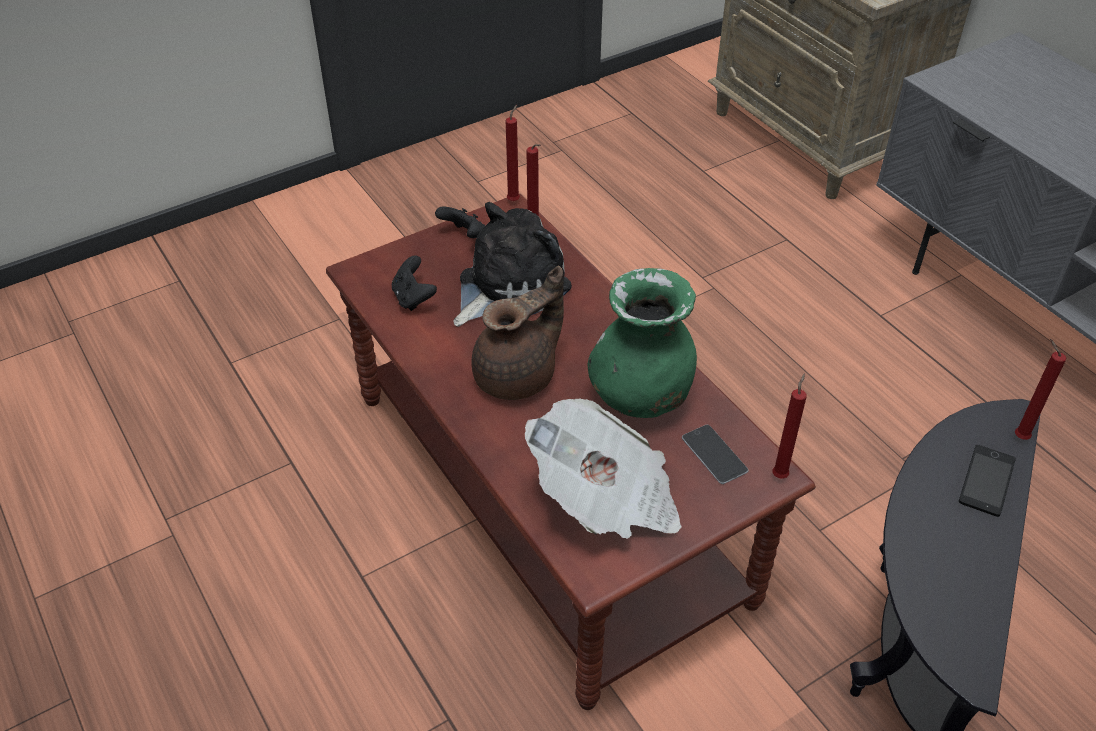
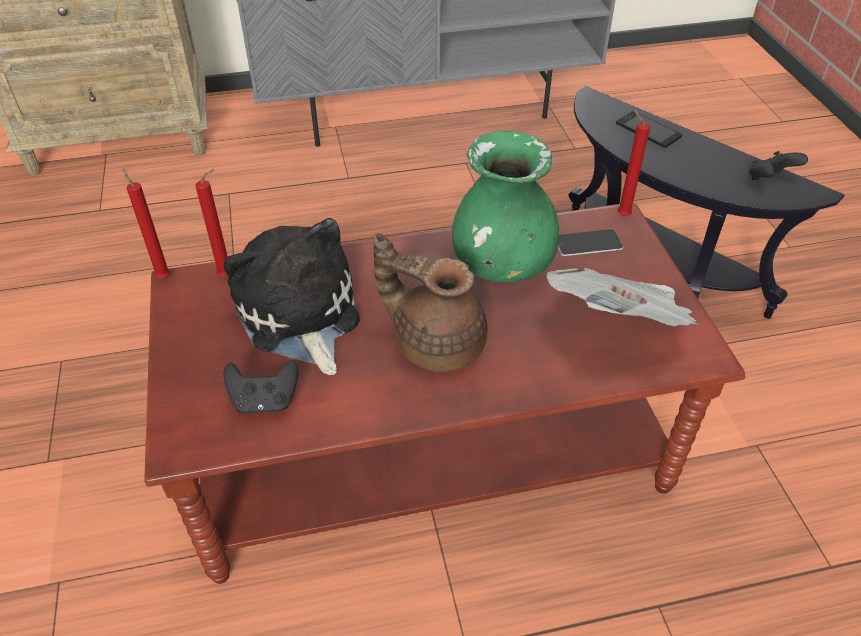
camera: 70 degrees left, 0 degrees up
black game controller [435,207,486,238] -> black game controller moved to [749,151,808,180]
brown teapot [471,266,564,400] -> brown teapot turned 45 degrees counterclockwise [373,233,487,372]
red candle [1015,339,1067,440] -> none

